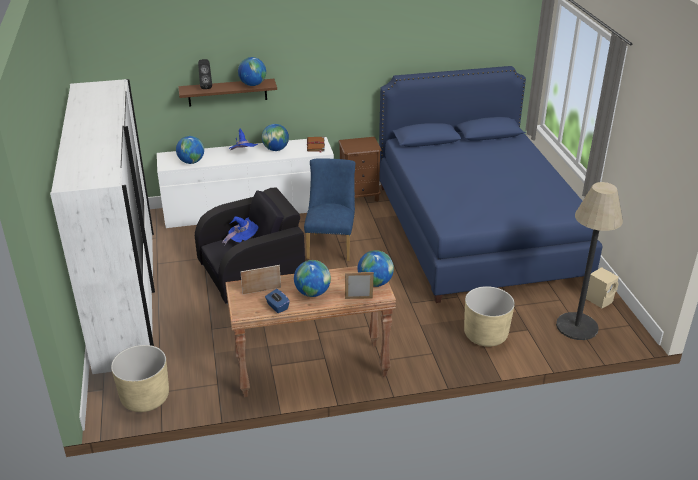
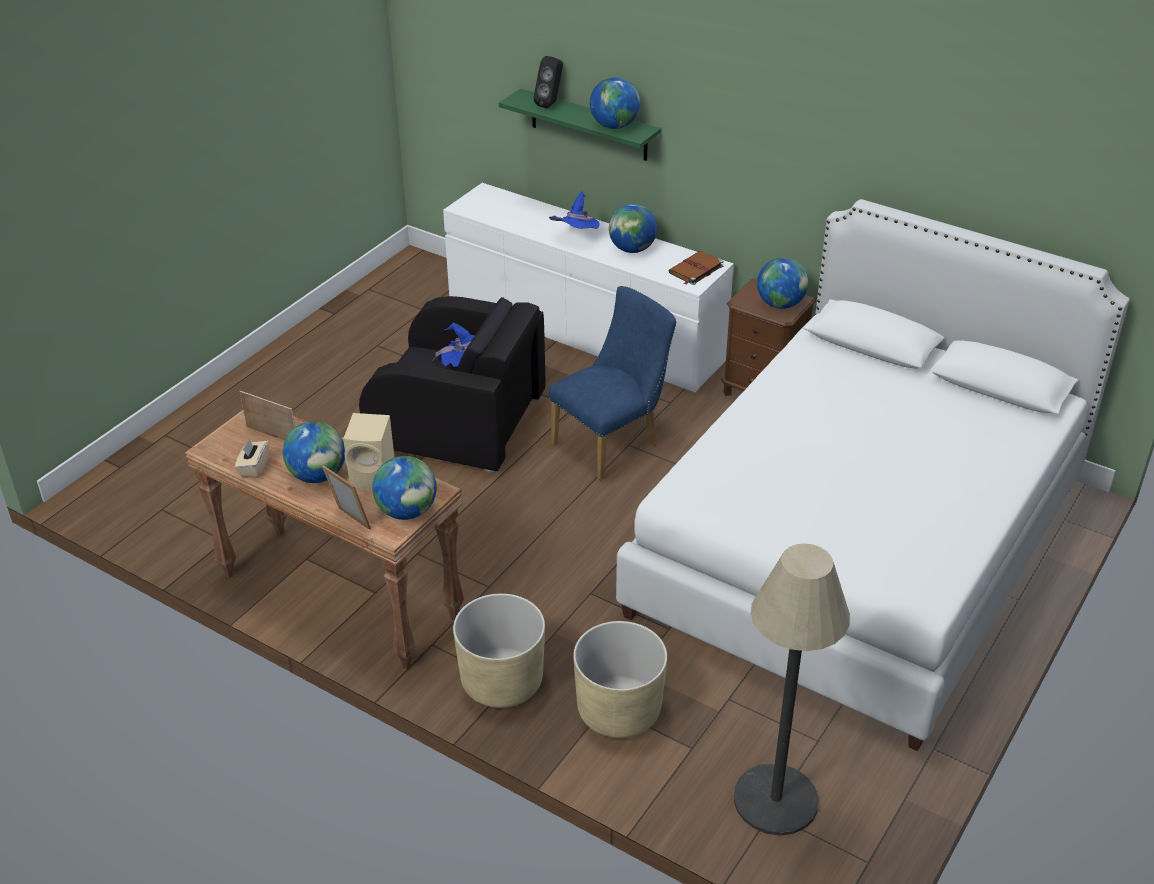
camera: 45 degrees right, 5 degrees up
white wardrobe [50,79,155,374] -> none
beige planter [111,345,169,412] -> beige planter moved to [453,593,545,708]
globe [176,136,204,164] -> globe moved to [757,258,808,309]
brown shelf [178,79,277,107] -> green shelf [499,88,661,161]
blue tissue box [265,289,290,313] -> beige tissue box [235,439,269,478]
blue bed [379,66,602,303] -> white bed [616,199,1130,751]
beige speaker [586,267,619,308] -> beige speaker moved to [343,413,394,489]

